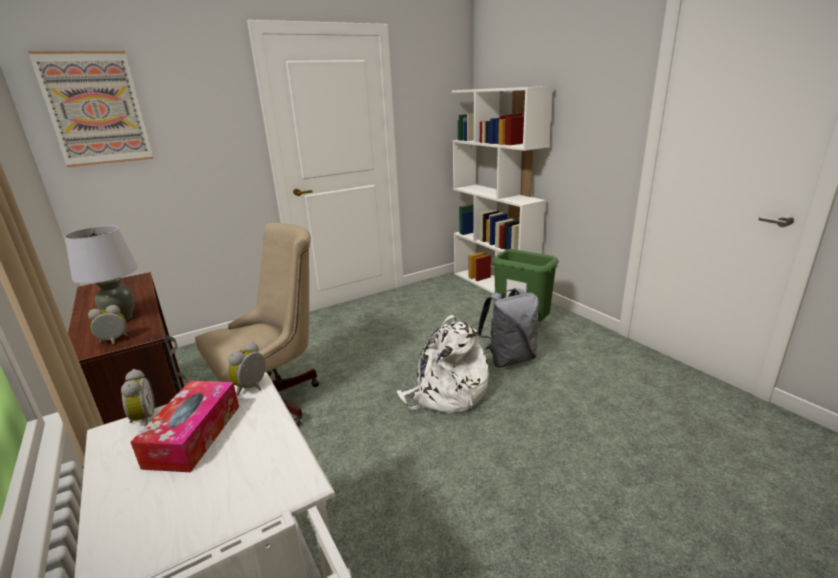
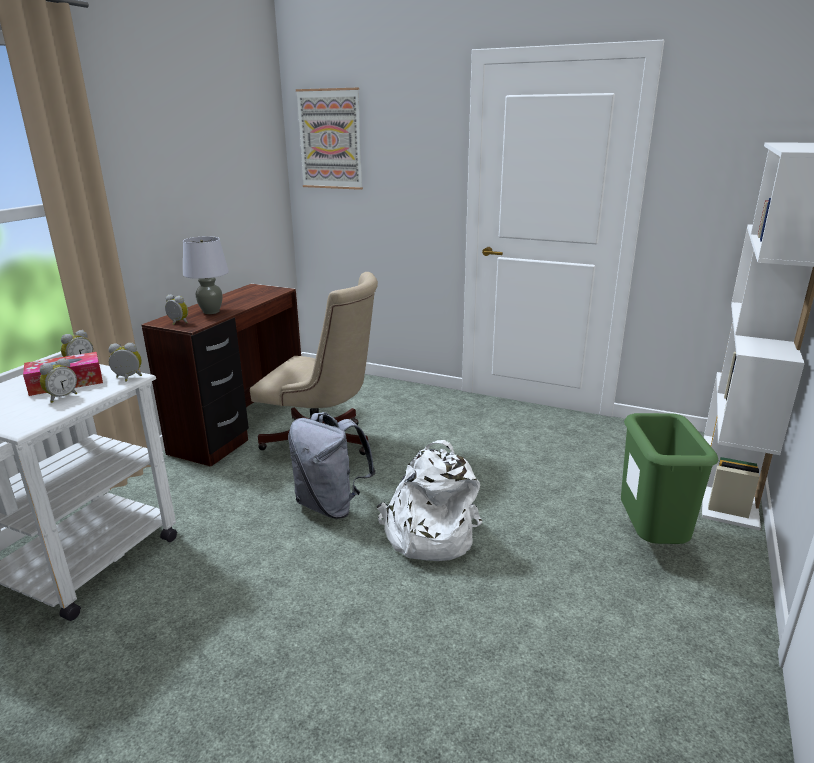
camera: 55 degrees right, 0 degrees up
grey backpack [477,288,539,368] -> grey backpack moved to [288,412,376,519]
none -> alarm clock [40,358,77,403]

